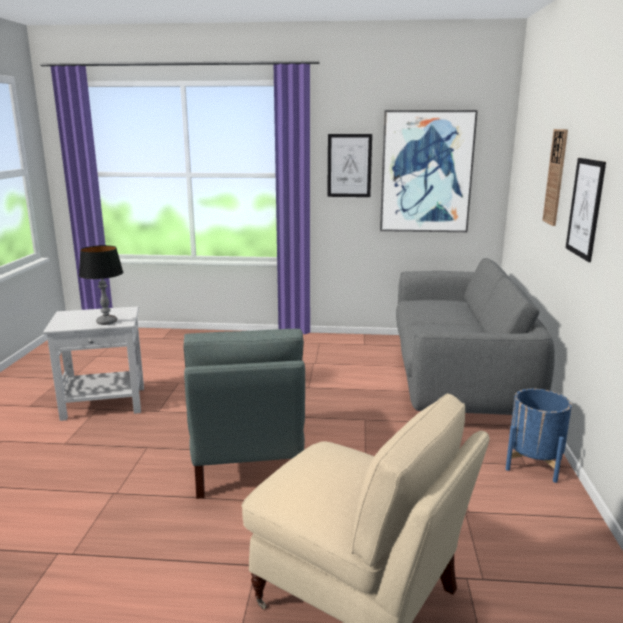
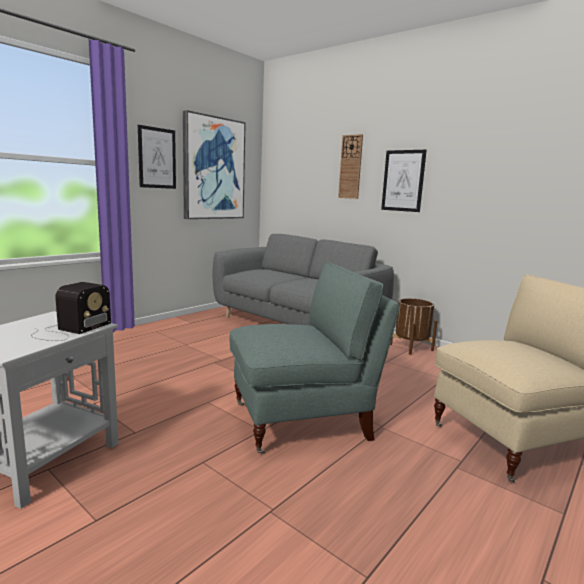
camera: 55 degrees left, 5 degrees down
table lamp [79,245,123,325] -> radio [31,282,111,341]
grey armchair [183,329,305,499] -> grey armchair turned 45 degrees counterclockwise [230,262,399,455]
blue planter [506,389,572,483] -> brown planter [390,298,437,355]

